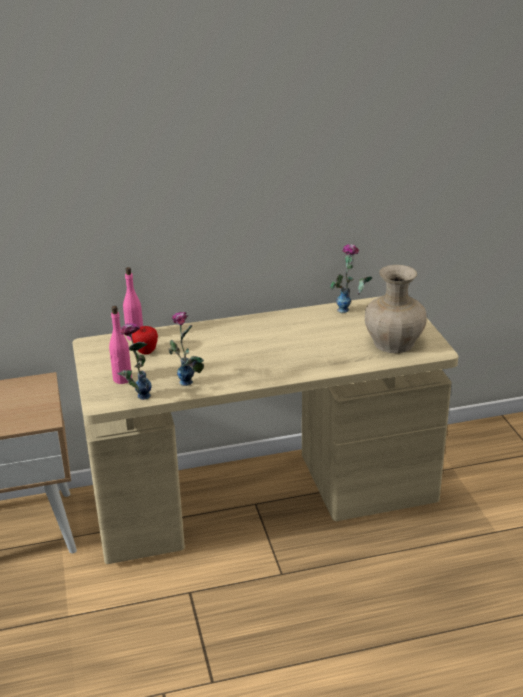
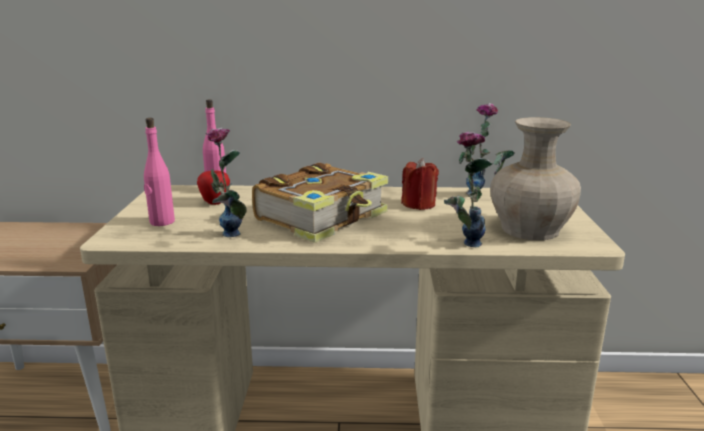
camera: 15 degrees right, 10 degrees down
vase [117,323,152,400] -> vase moved to [444,132,492,247]
none -> book [252,163,388,243]
none -> red candle [401,158,439,210]

